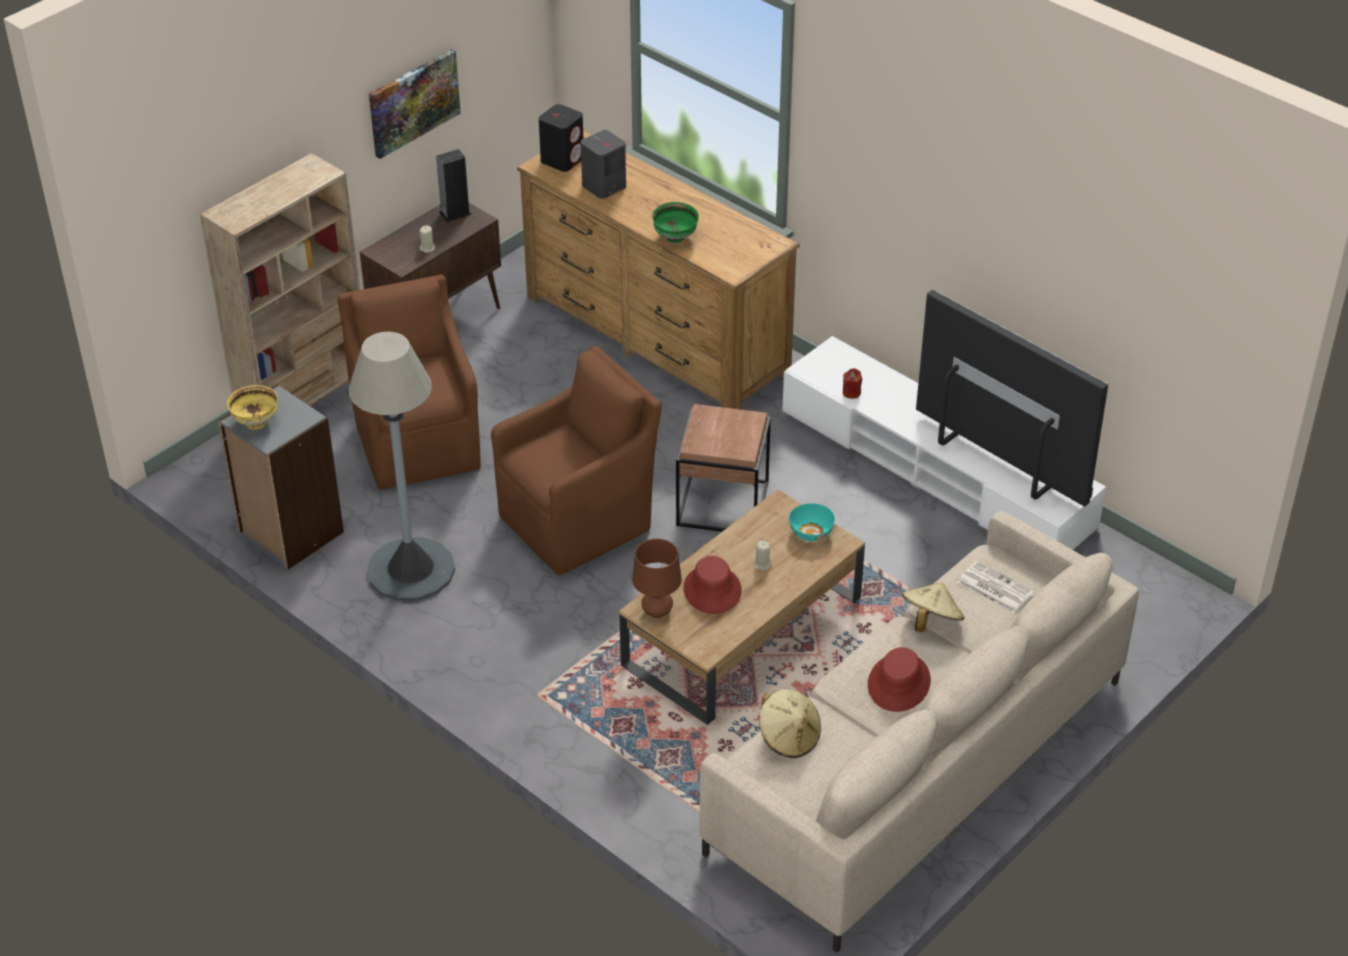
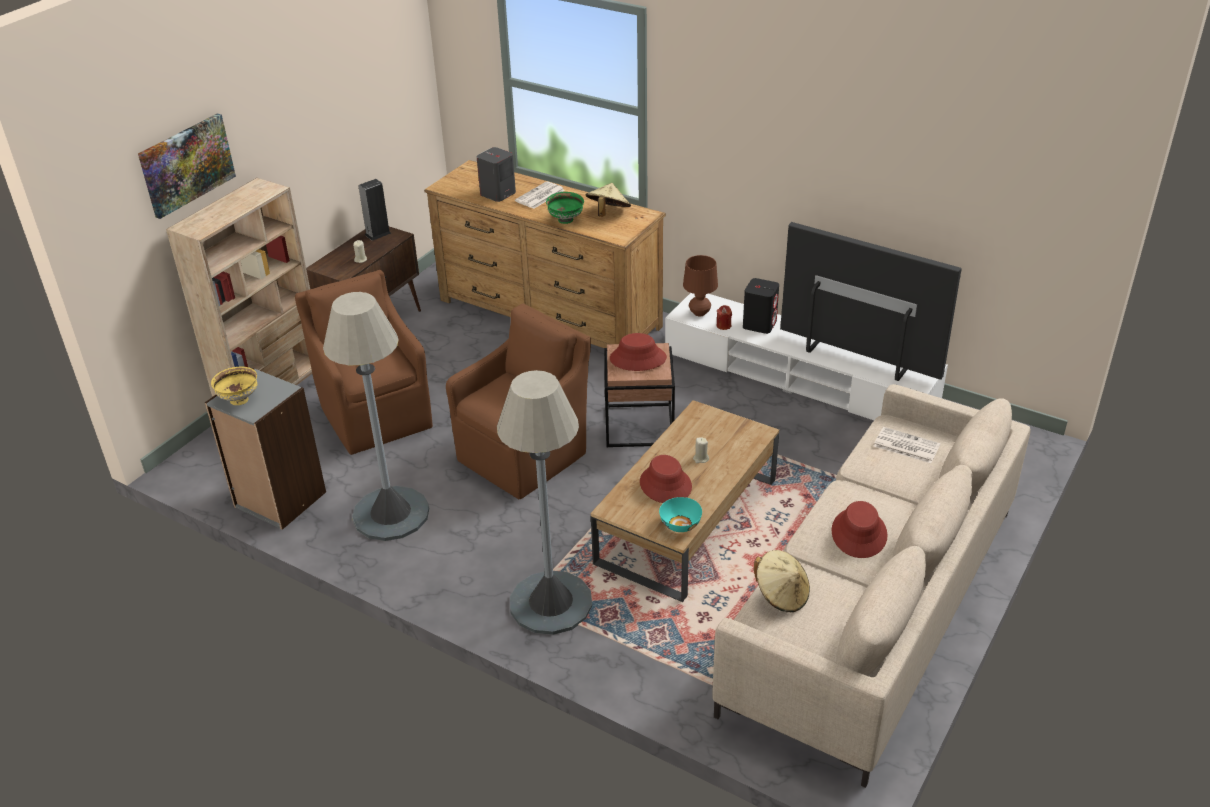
camera: 10 degrees left, 5 degrees down
picture [369,49,461,159] -> picture moved to [138,113,236,219]
black speaker [539,104,583,172] -> black speaker moved to [743,278,779,334]
brown table lamp [632,539,682,618] -> brown table lamp moved to [683,255,718,316]
turquoise bowl [789,503,835,541] -> turquoise bowl moved to [659,497,702,532]
beige hat [902,582,965,632] -> beige hat moved to [585,183,631,217]
none -> grey floor lamp [497,370,592,635]
none -> newspaper [515,181,565,209]
none -> red hat [610,333,667,371]

